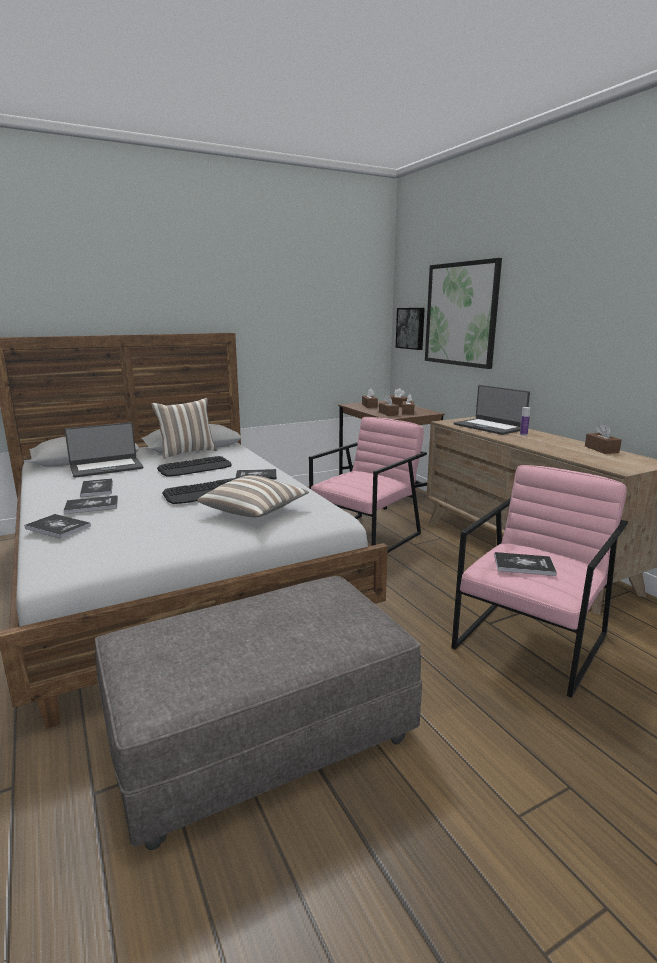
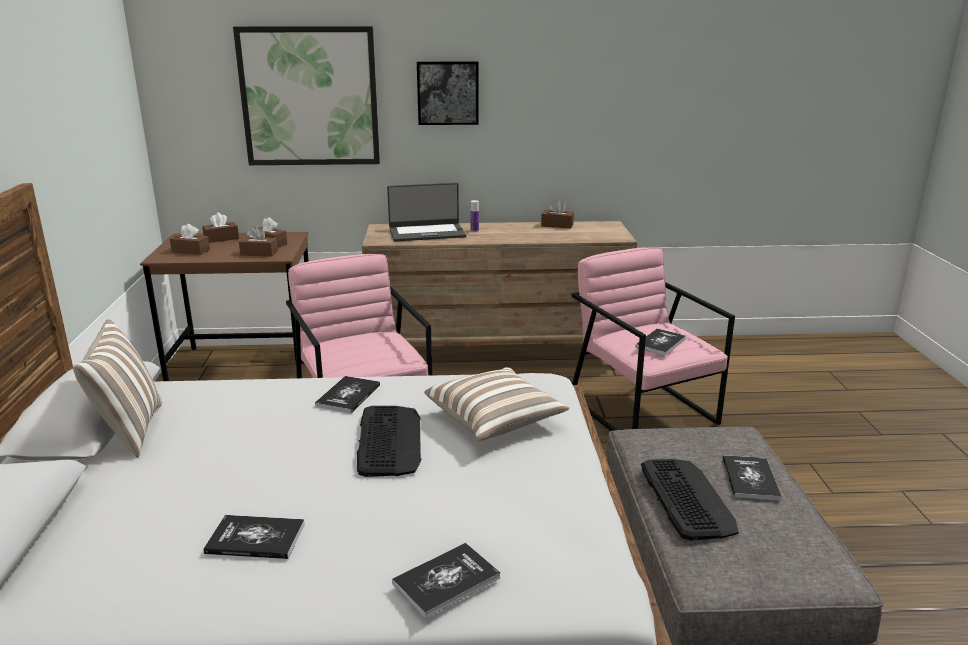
camera: 65 degrees left, 5 degrees up
book [63,495,118,514] -> book moved to [722,455,782,501]
laptop [64,422,143,478] -> none
keyboard [157,456,232,477] -> keyboard moved to [641,459,739,541]
picture [396,308,425,350] -> picture moved to [417,61,479,125]

